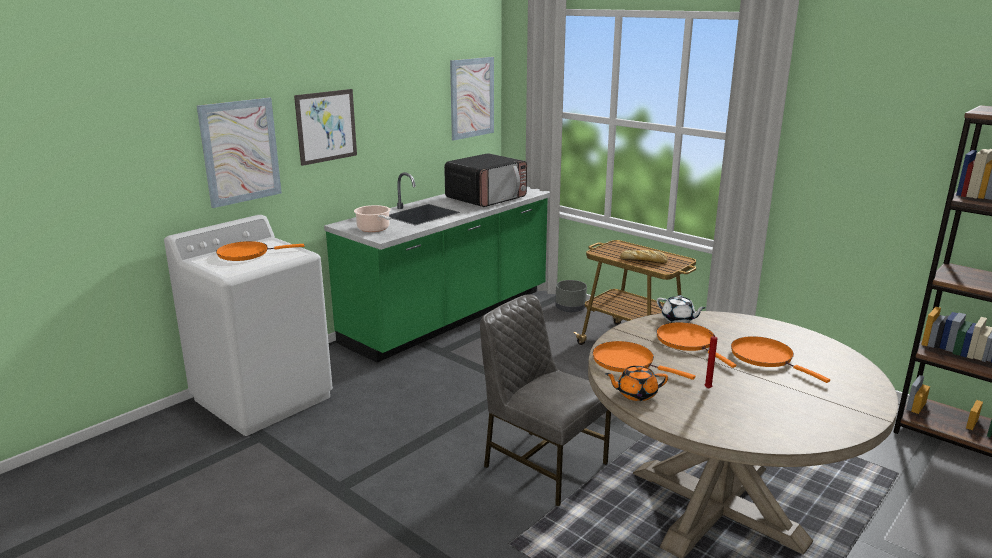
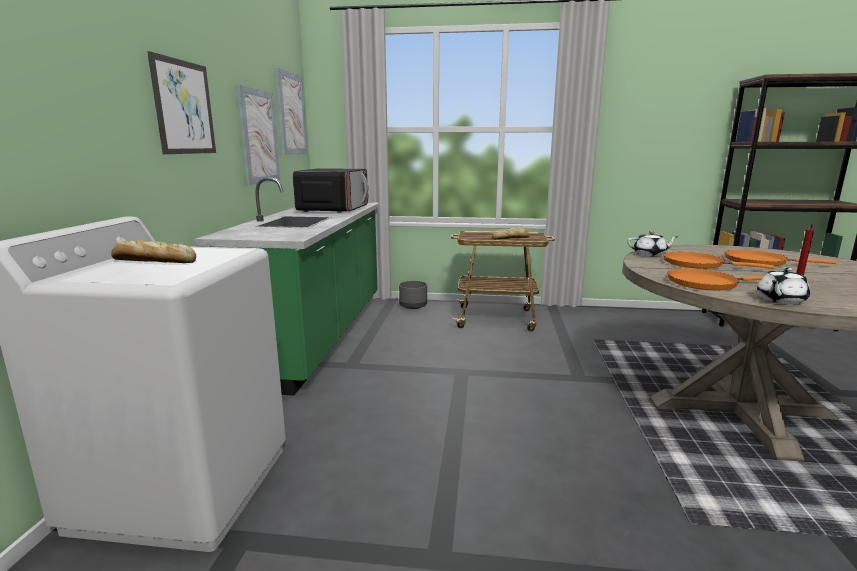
camera: 35 degrees left, 5 degrees down
picture [197,97,282,208] -> picture moved to [237,85,280,185]
orange frying pan [216,241,305,261] -> bread [111,240,196,263]
cooking pot [354,205,391,232] -> none
grey chair [480,294,611,506] -> none
orange teapot [605,365,668,401] -> white teapot [757,267,810,305]

